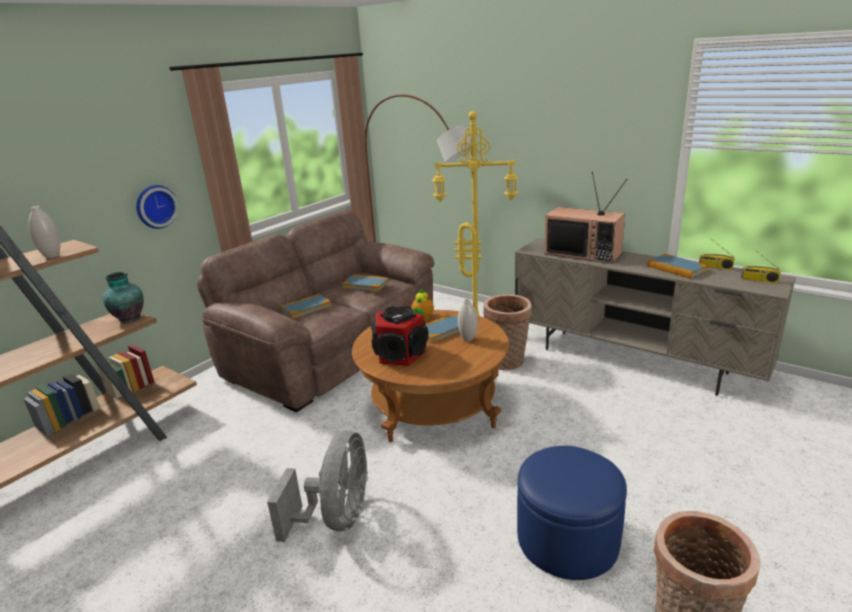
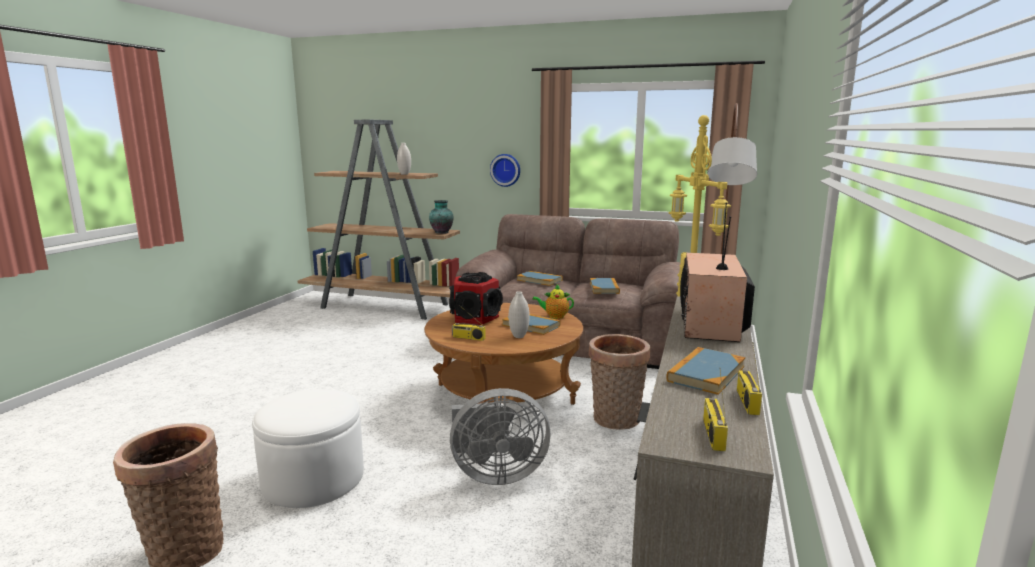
camera: 70 degrees right, 10 degrees down
grey fan [267,430,368,542] -> grey fan moved to [450,388,551,485]
blue ottoman [517,446,627,580] -> white ottoman [252,389,364,508]
none -> radio [452,305,486,341]

